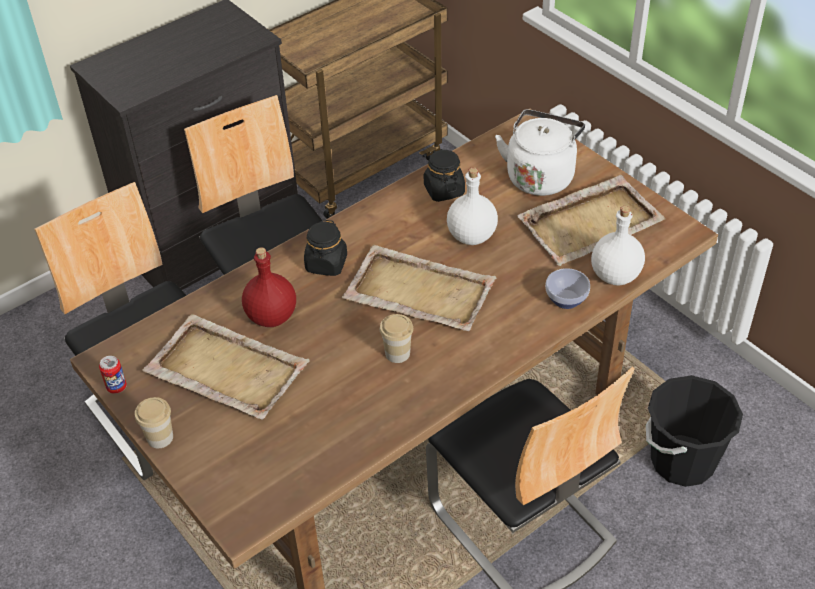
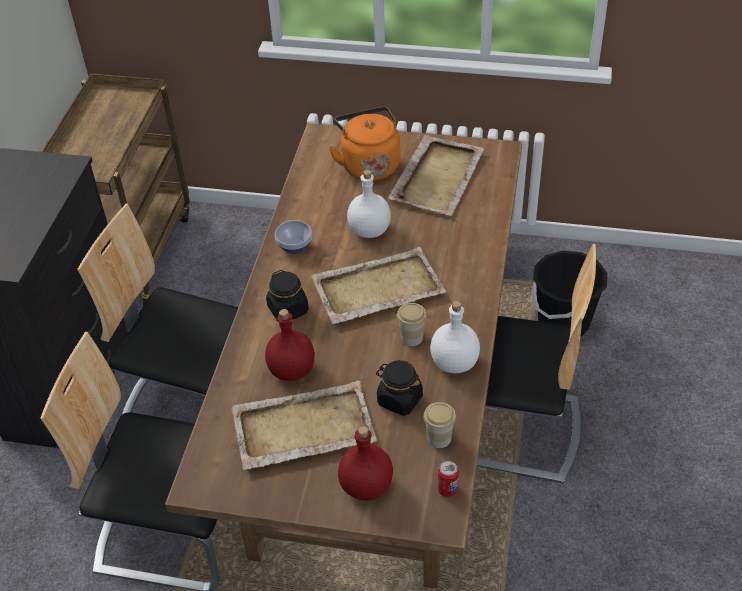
camera: 40 degrees left, 0 degrees up
can [99,356,127,394] -> can moved to [438,461,459,497]
cup [135,397,173,448] -> cup moved to [423,402,456,448]
black jar [424,149,465,202] -> black jar moved to [376,360,423,416]
white kettle [495,109,585,196] -> orange kettle [329,107,400,181]
bowl [545,268,590,309] -> bowl moved to [275,220,312,254]
white bottle [591,206,645,286] -> white bottle moved to [430,301,480,373]
none -> red bottle [338,426,393,500]

